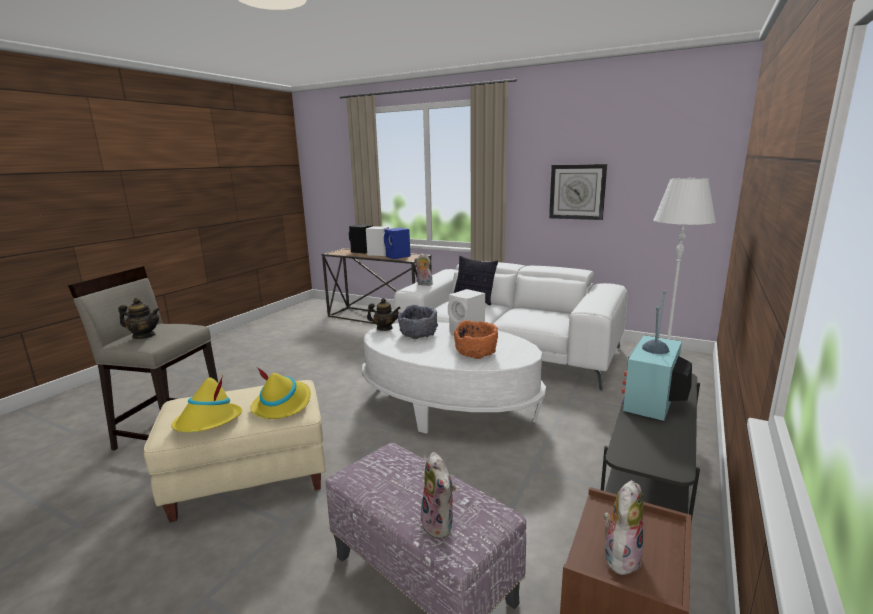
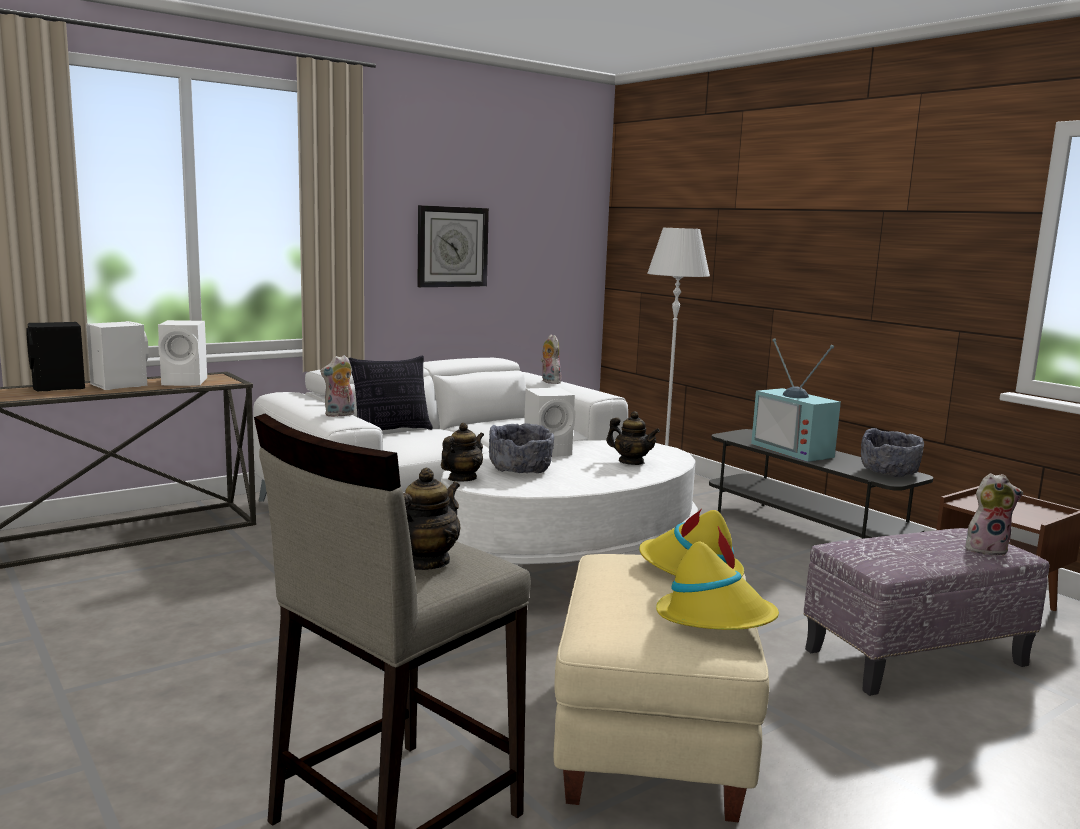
camera: 65 degrees left, 5 degrees down
blue speaker [384,228,410,259] -> white speaker [158,320,207,386]
orange bowl [454,320,498,359] -> teapot [606,411,660,465]
plush toy [603,480,644,575] -> plush toy moved to [541,334,561,384]
none -> grey bowl [861,428,924,477]

